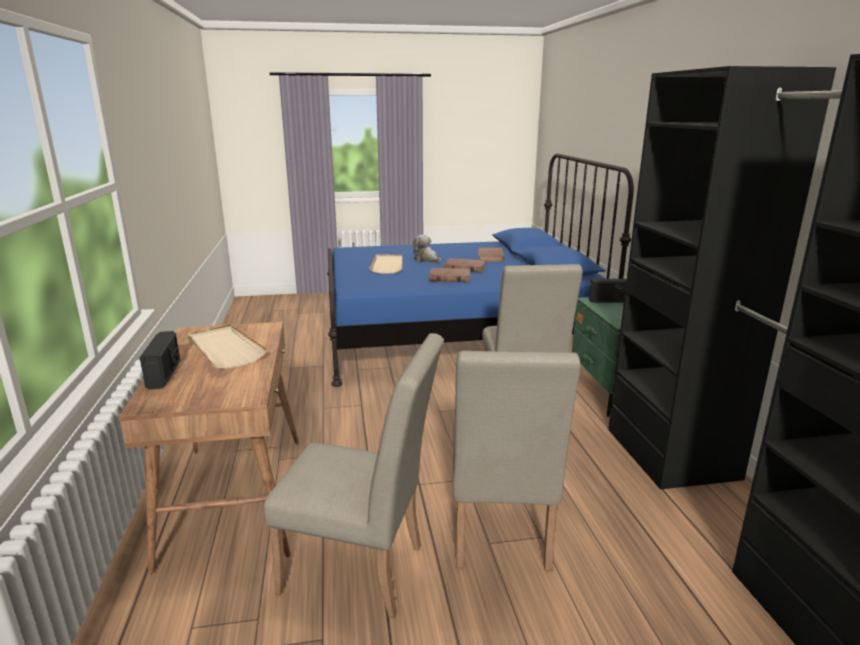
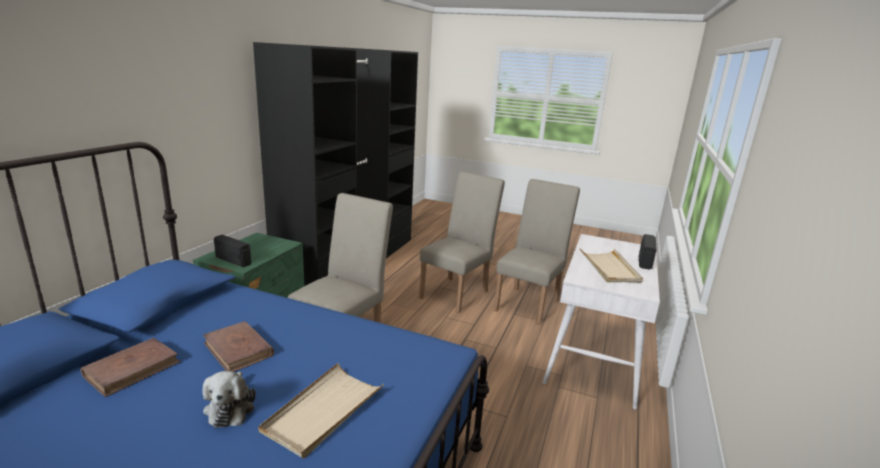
camera: 150 degrees left, 0 degrees up
brown desk [119,322,299,574] -> white desk [543,234,660,410]
beige chair [264,333,444,618] -> beige chair turned 75 degrees clockwise [493,179,580,325]
brown book [429,268,471,282] -> none

